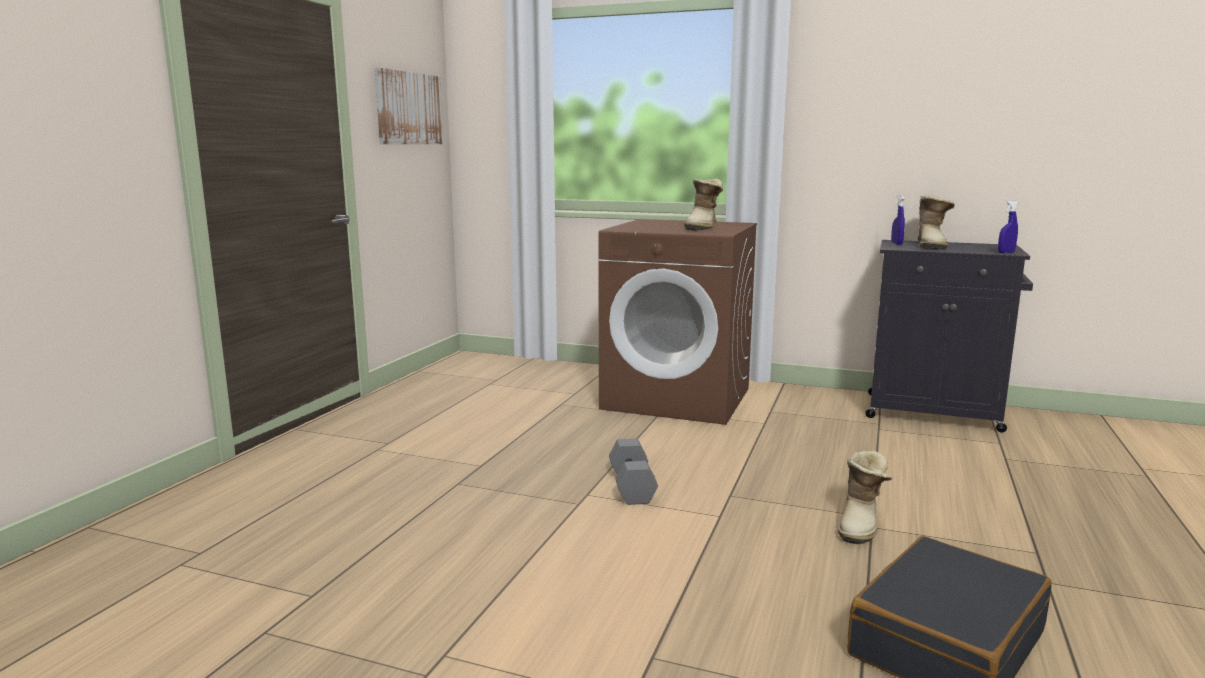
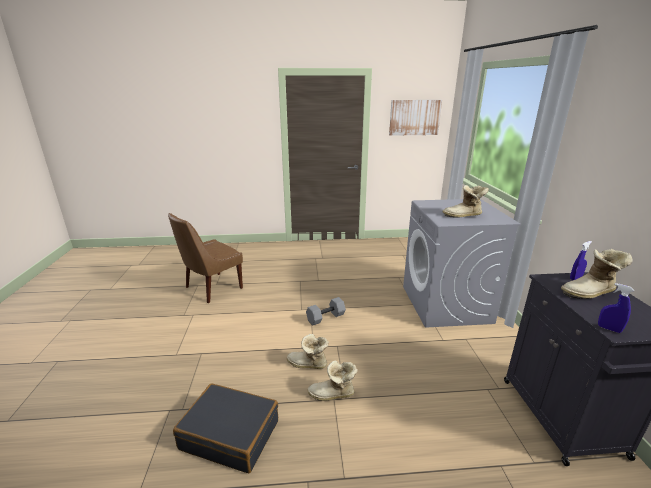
camera: 65 degrees right, 10 degrees up
brown washing machine [599,219,757,425] -> grey washing machine [403,199,521,328]
none -> brown chair [168,213,243,303]
none -> boot [287,334,329,369]

